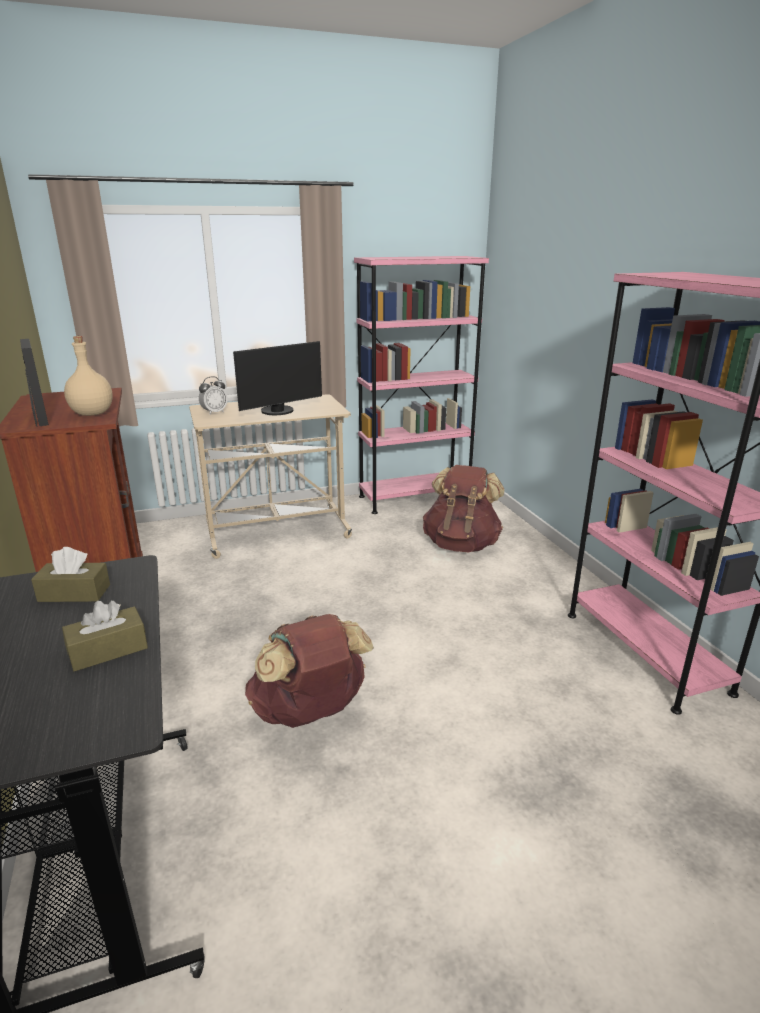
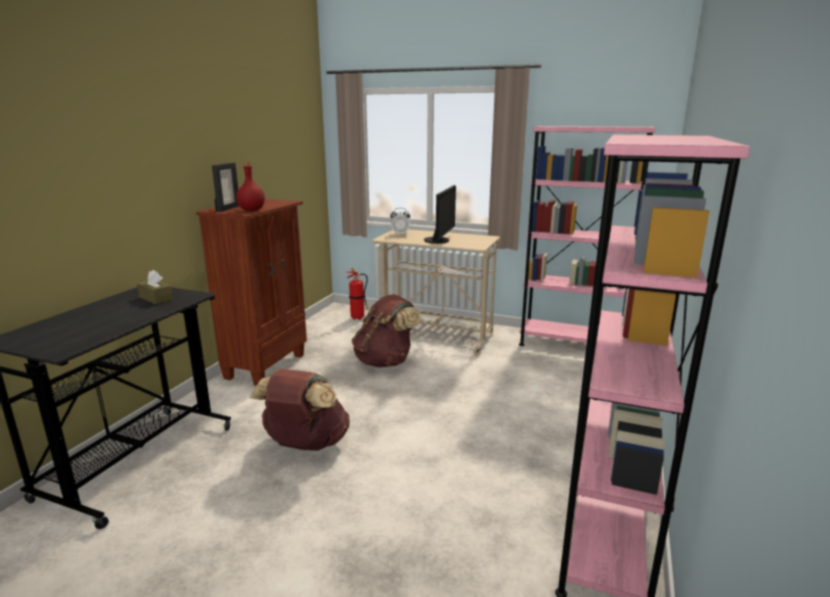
camera: 40 degrees right, 5 degrees down
brown tissue box [62,601,148,672] -> none
beige bottle [64,336,113,416] -> red bottle [236,162,265,211]
monitor [233,341,322,415] -> monitor turned 75 degrees counterclockwise [424,185,456,244]
brown backpack [423,465,504,552] -> brown backpack moved to [352,294,421,368]
none -> fire extinguisher [347,267,370,320]

